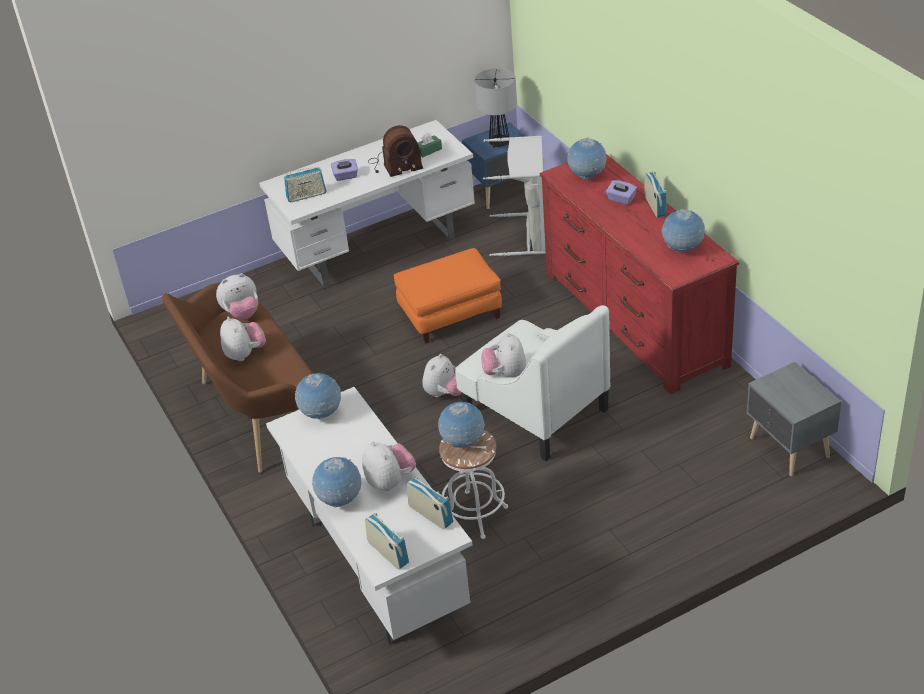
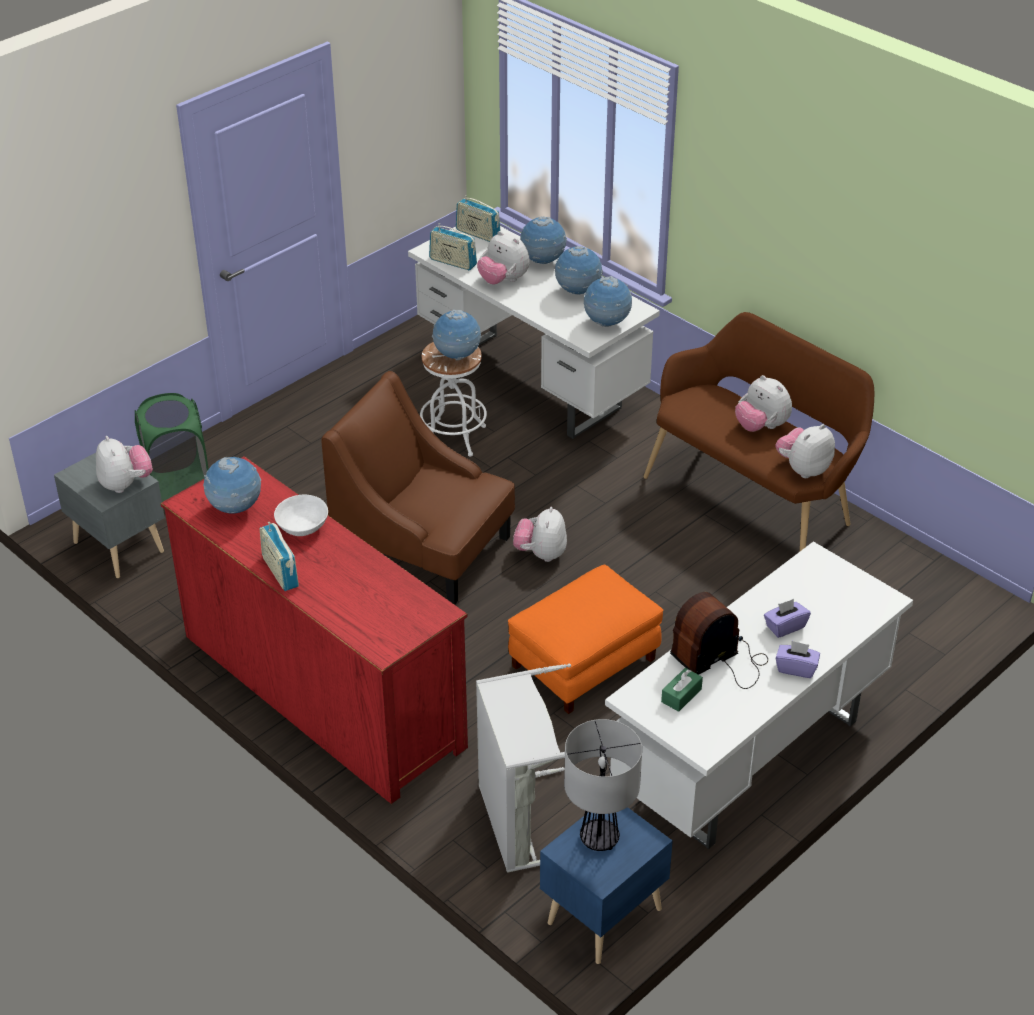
camera: 160 degrees right, 0 degrees up
radio [284,167,326,202] -> none
white armchair [455,305,610,461] -> brown armchair [321,371,515,605]
plush toy [481,332,526,378] -> plush toy moved to [96,436,153,493]
globe [567,138,607,179] -> globe moved to [555,246,603,295]
purple tissue box [606,180,637,205] -> purple tissue box moved to [776,641,820,678]
none -> green laundry basket [135,393,209,510]
none -> white bowl [274,495,328,536]

